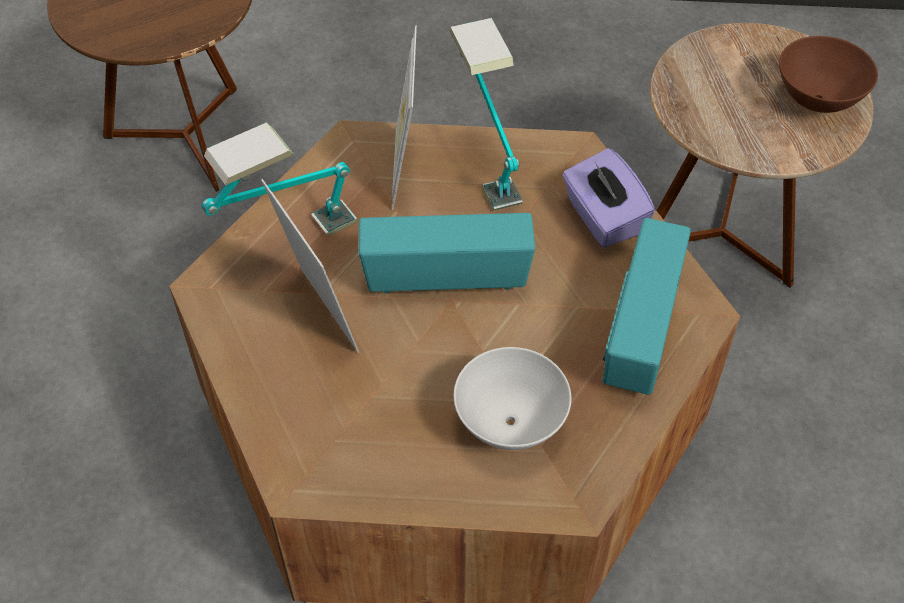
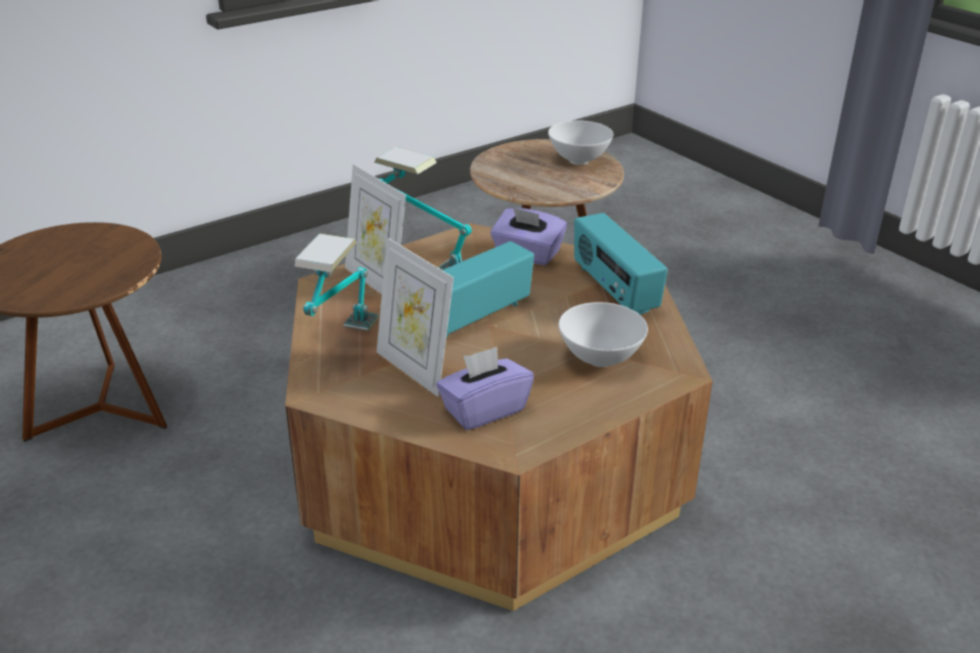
camera: 40 degrees left, 20 degrees down
picture frame [261,179,359,353] -> picture frame turned 150 degrees counterclockwise [377,238,454,397]
brown bowl [779,36,878,113] -> white bowl [548,120,614,165]
none -> purple tissue box [436,347,534,430]

